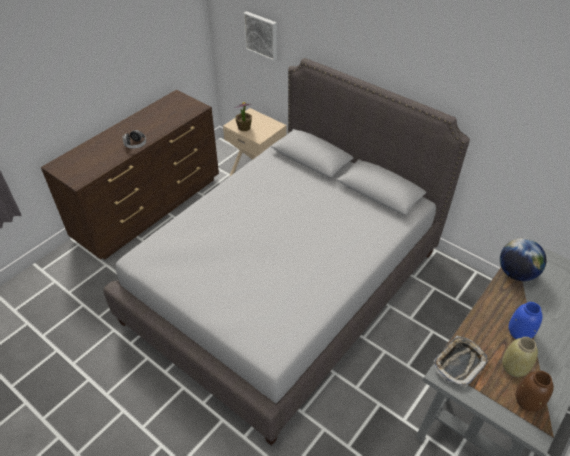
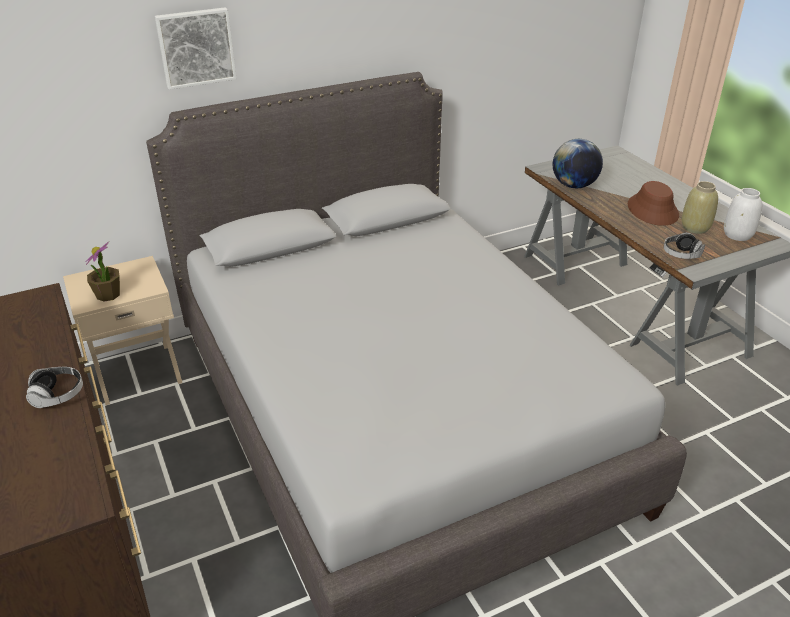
camera: 65 degrees left, 10 degrees down
picture [243,11,277,61] -> picture moved to [155,7,236,90]
tray [434,336,488,387] -> headphones [664,233,705,259]
blue vase [509,302,543,339] -> brown hat [628,181,679,226]
brown vase [515,371,554,412] -> white vase [724,188,763,241]

